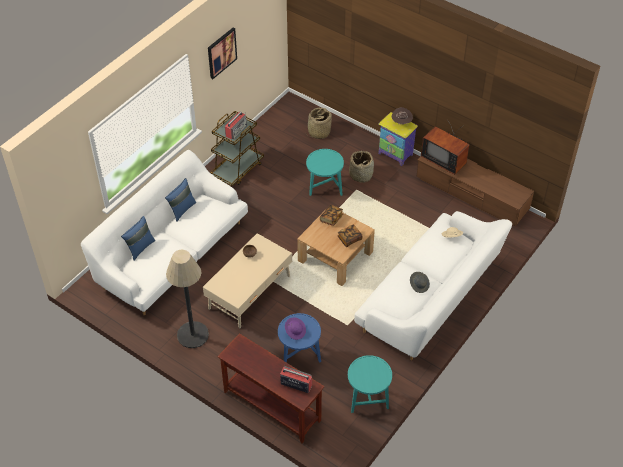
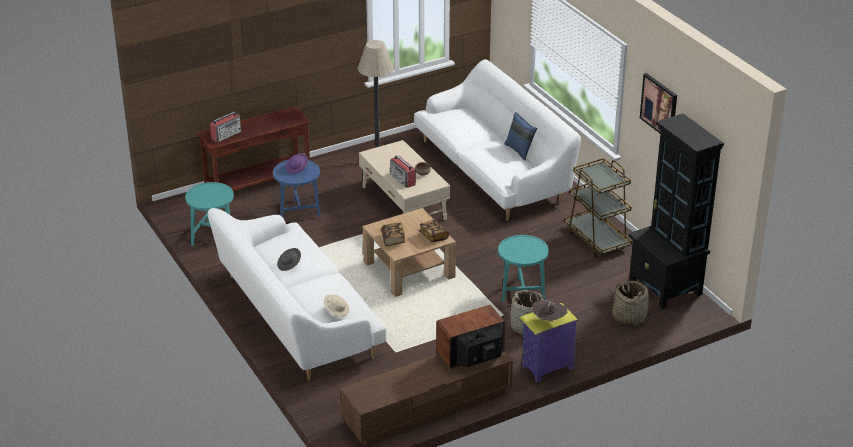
camera: 115 degrees right, 15 degrees down
blue pillow [121,216,155,261] -> none
radio [225,112,247,140] -> radio moved to [390,155,416,188]
none -> black cabinet [628,114,724,309]

